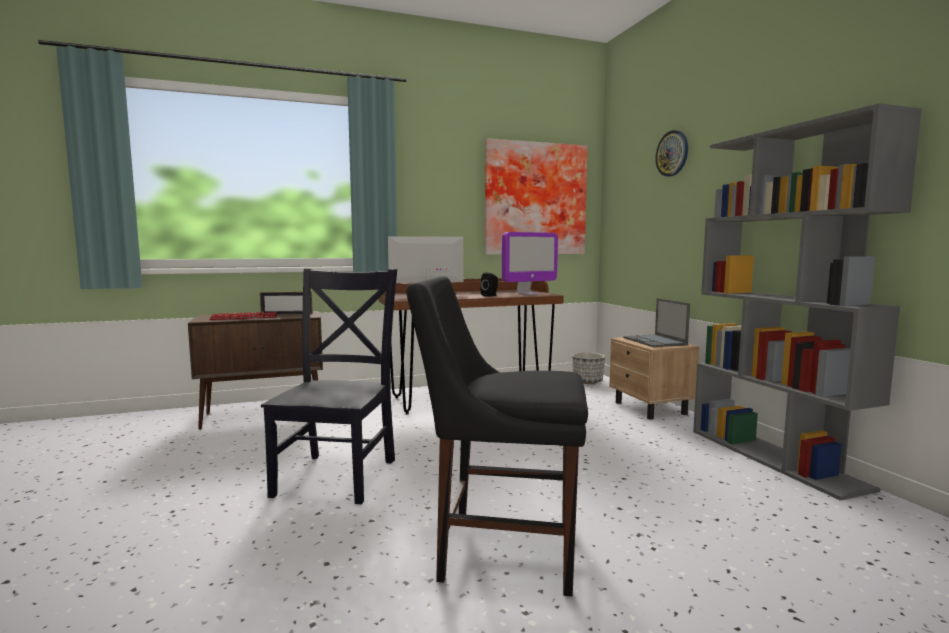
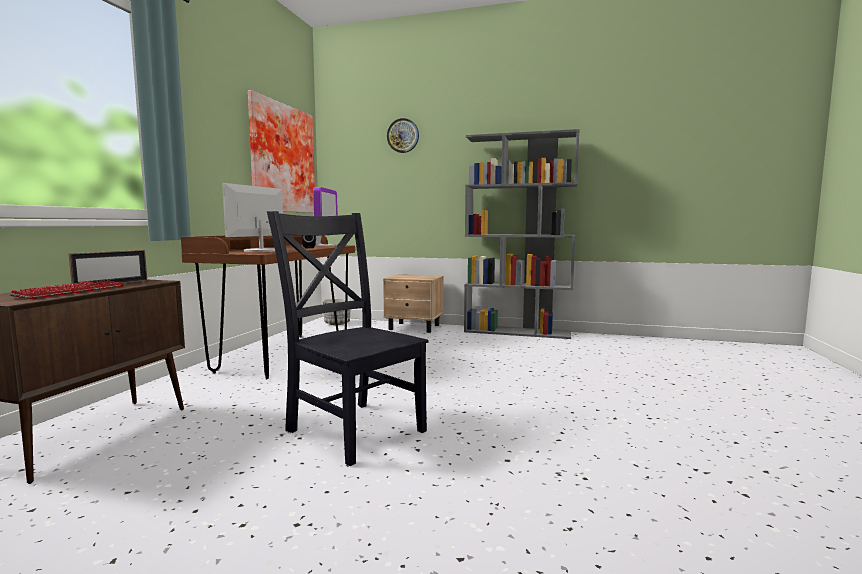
camera: 55 degrees left, 0 degrees up
black chair [406,276,588,596] -> none
laptop [623,298,690,347] -> none

